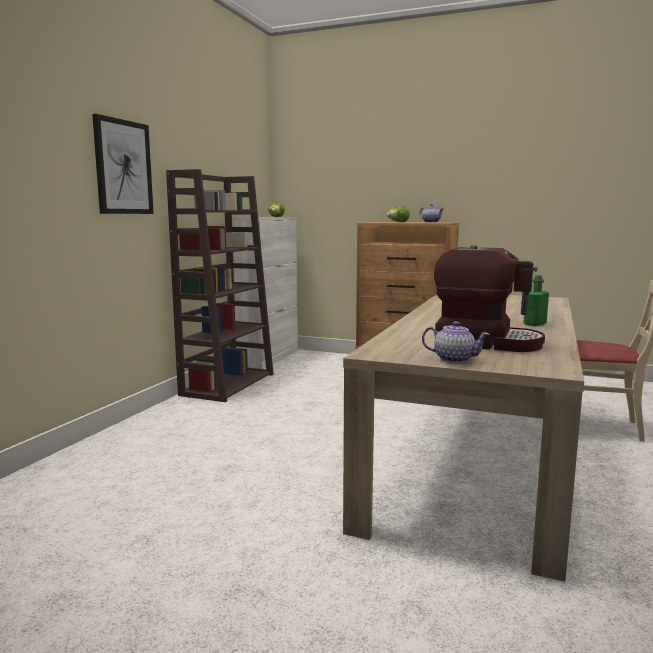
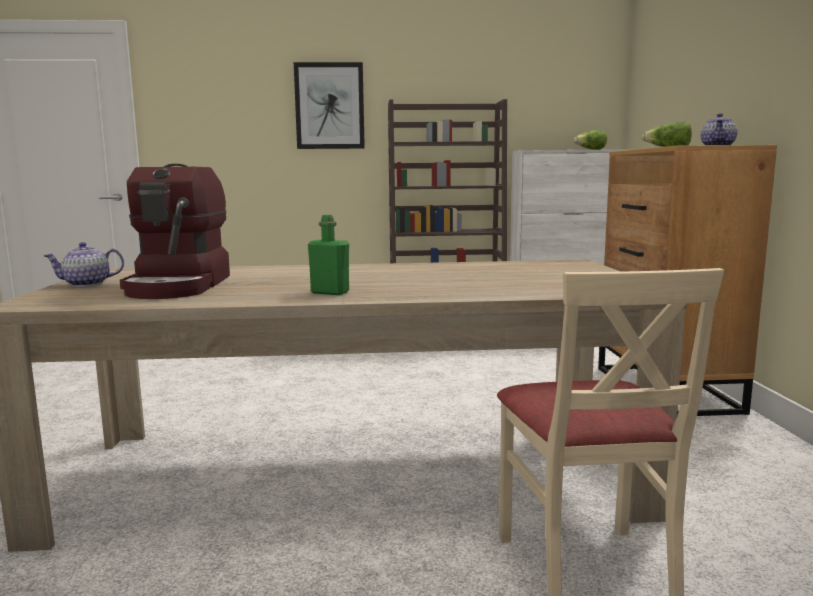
camera: 65 degrees right, 0 degrees up
teapot [422,321,490,363] -> teapot turned 75 degrees clockwise [44,242,124,287]

